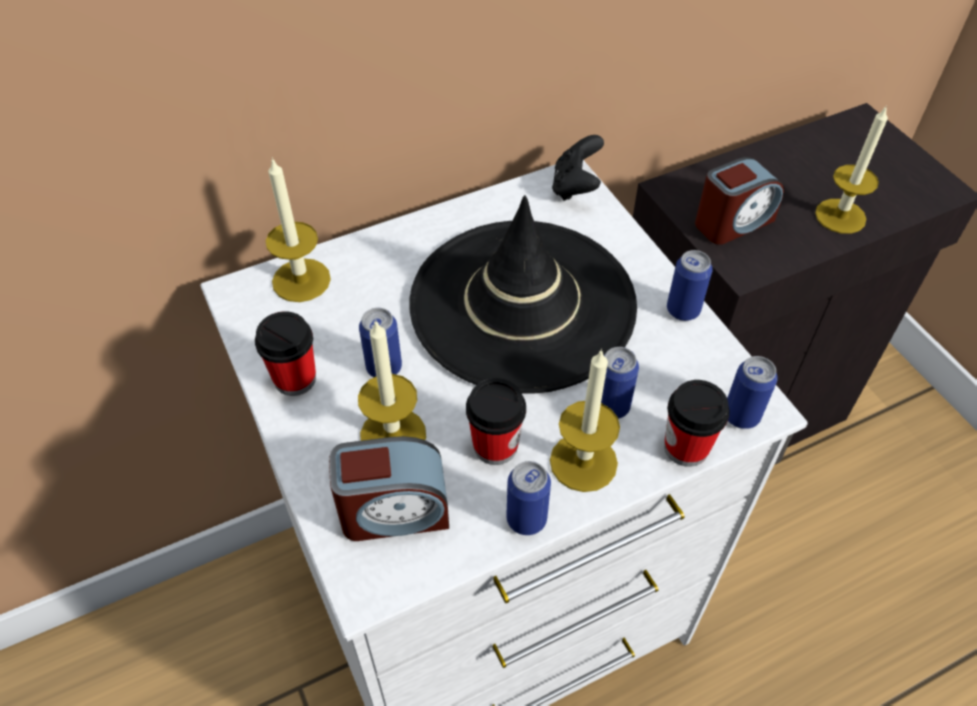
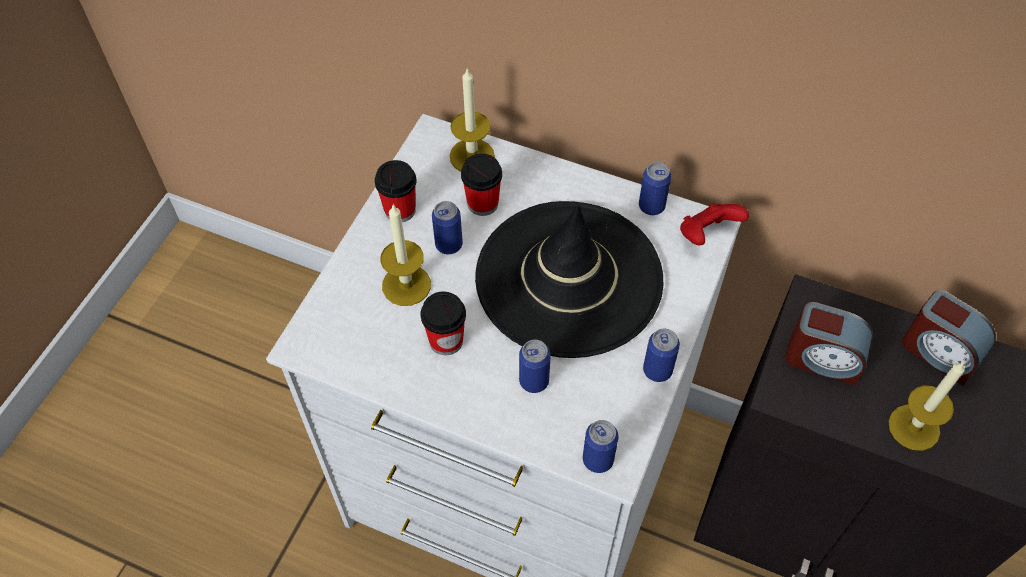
camera: 50 degrees right, 5 degrees up
alarm clock [329,436,449,541] -> alarm clock moved to [902,290,996,386]
can [506,461,551,535] -> can moved to [639,162,671,215]
candle [550,349,620,492] -> none
black game controller [552,135,604,201] -> red game controller [680,203,749,246]
cup [664,380,730,467] -> cup moved to [461,153,502,216]

